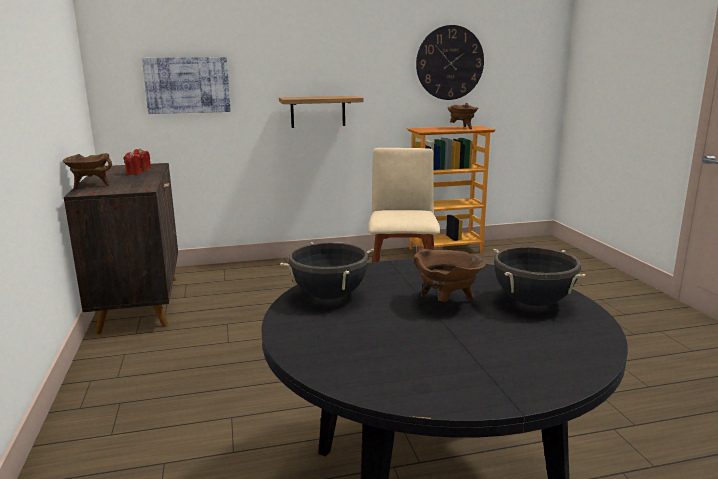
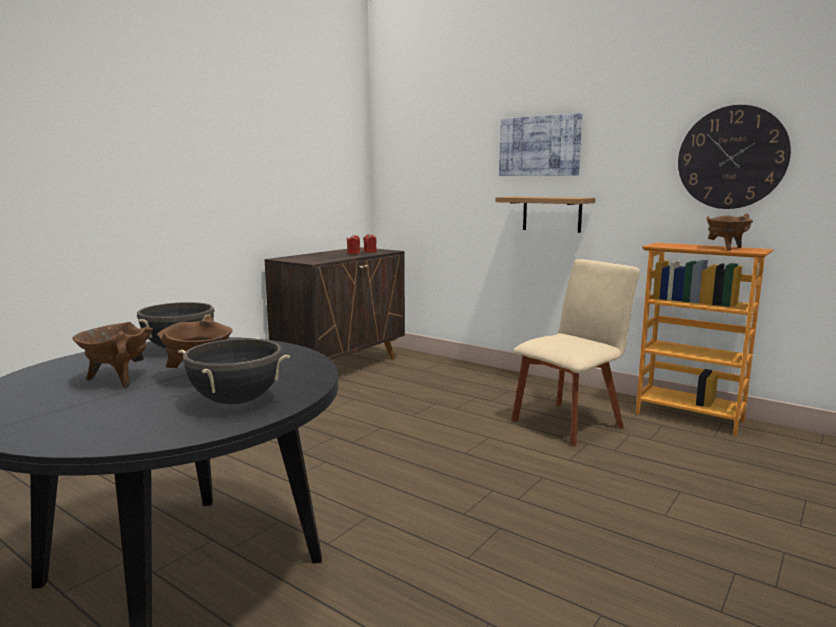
camera: 50 degrees right, 5 degrees down
brown cooking pot [63,153,112,189] -> brown cooking pot moved to [72,322,153,388]
picture [142,57,231,114] -> picture moved to [499,113,582,176]

